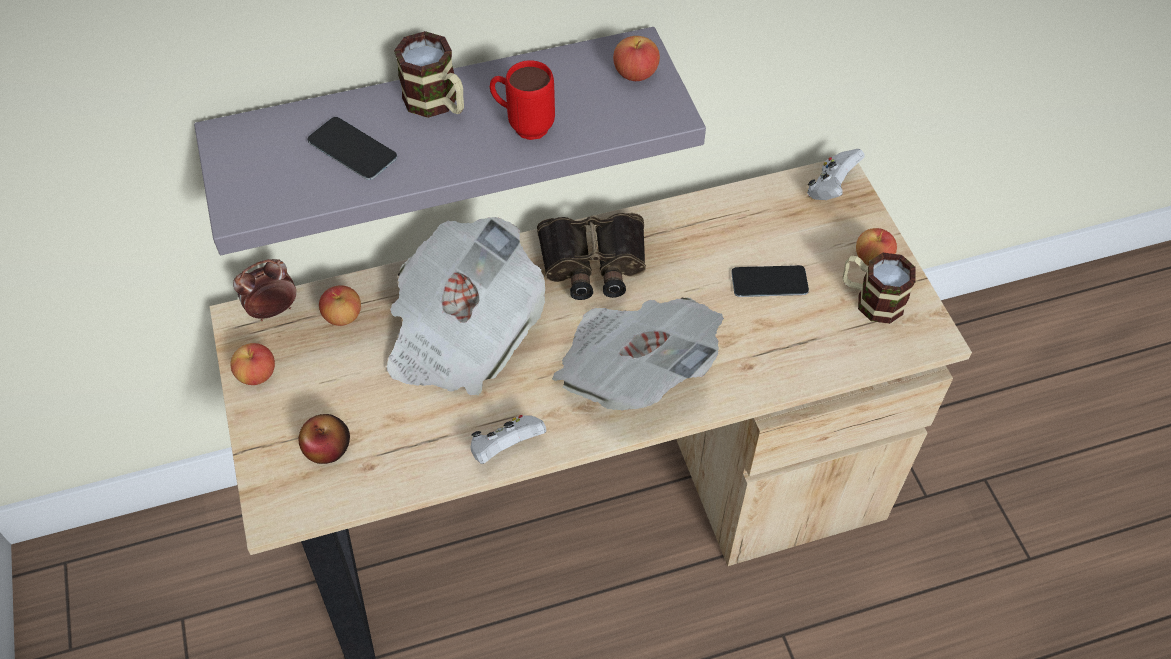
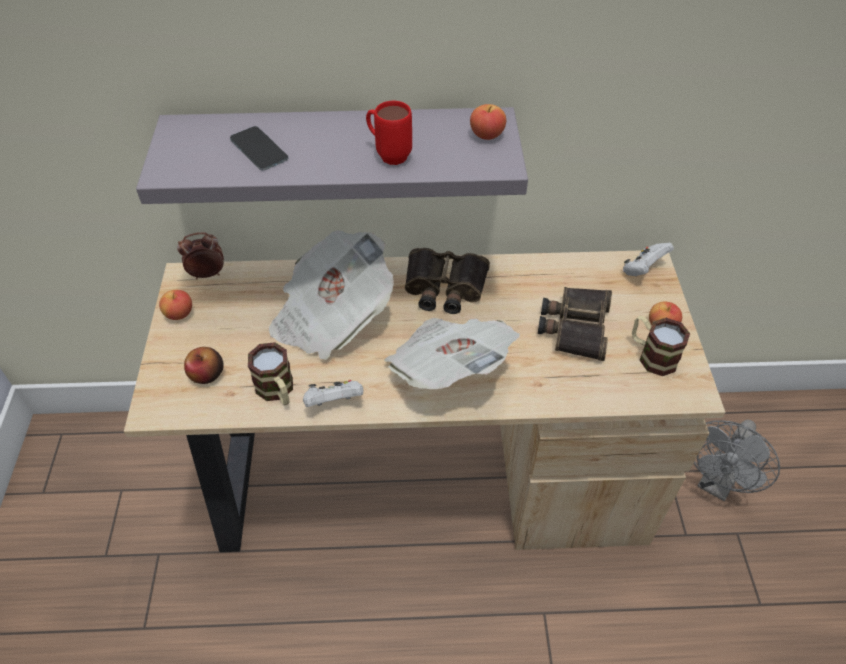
camera: 15 degrees right, 5 degrees down
apple [319,285,361,326] -> none
mug [394,31,464,118] -> mug moved to [248,342,293,405]
phone [731,265,809,297] -> binoculars [538,287,612,361]
none -> grey fan [694,420,780,501]

